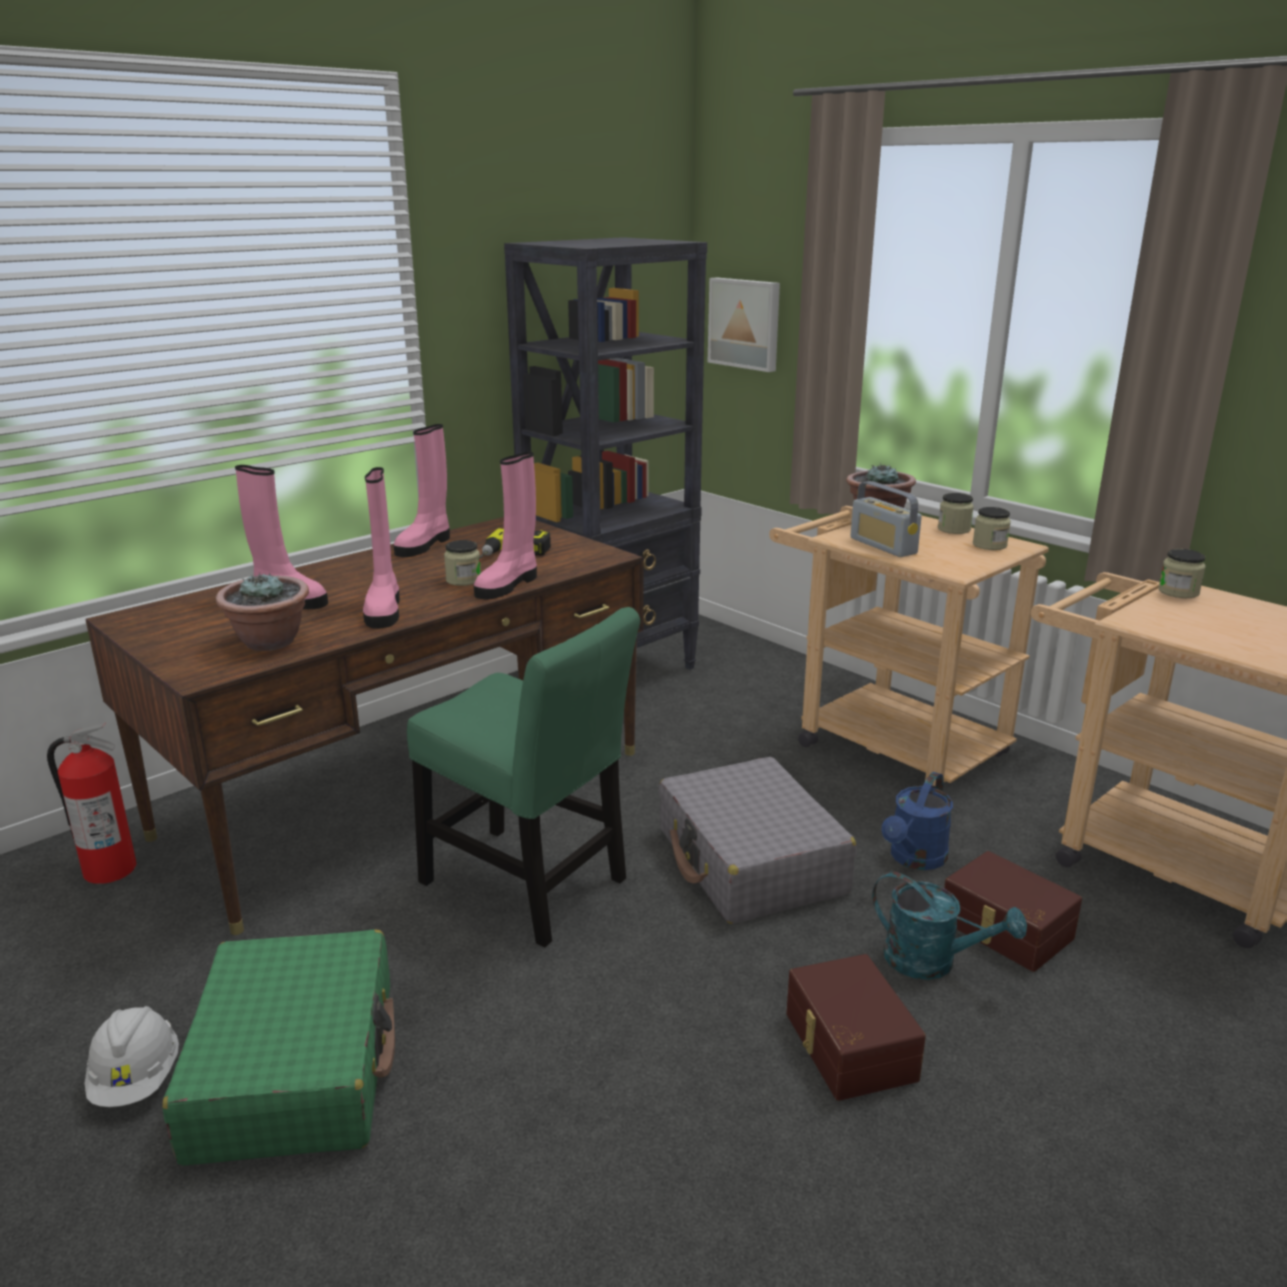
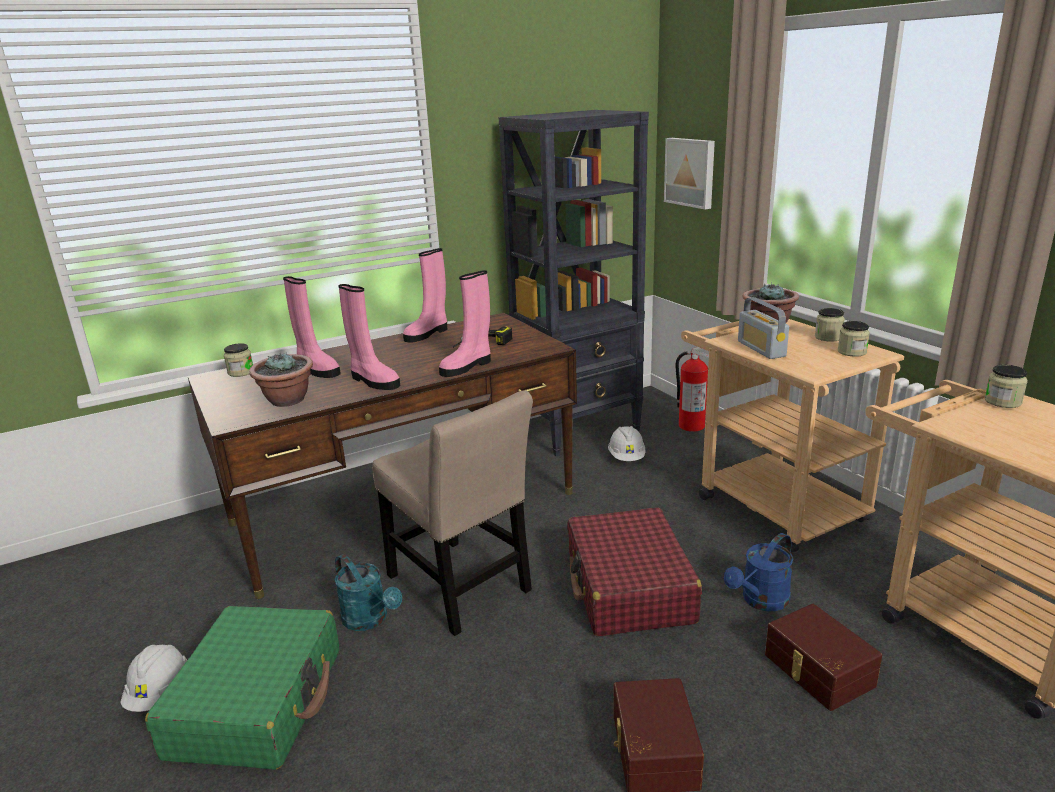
camera: 15 degrees right, 0 degrees up
fire extinguisher [47,723,136,884] -> fire extinguisher moved to [675,347,709,432]
pink boot [363,467,400,629] -> pink boot turned 60 degrees counterclockwise [338,284,400,390]
green chair [407,607,640,947] -> beige chair [372,390,533,636]
jar [444,540,481,586] -> jar moved to [224,343,253,377]
grey suitcase [658,757,857,924] -> red suitcase [567,508,702,636]
turquoise watering can [872,871,1027,980] -> turquoise watering can moved to [335,554,402,631]
none -> white hard hat [608,426,645,461]

